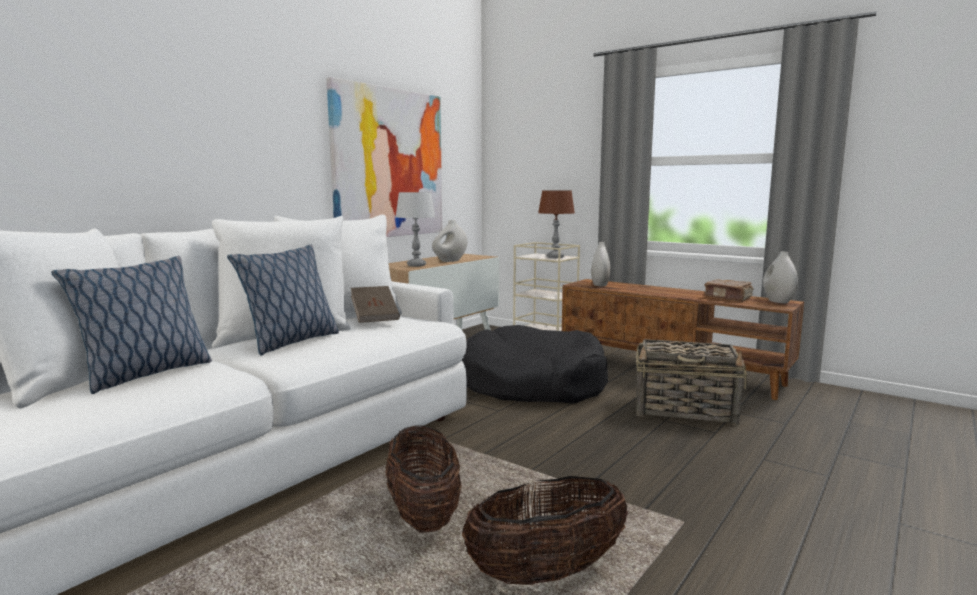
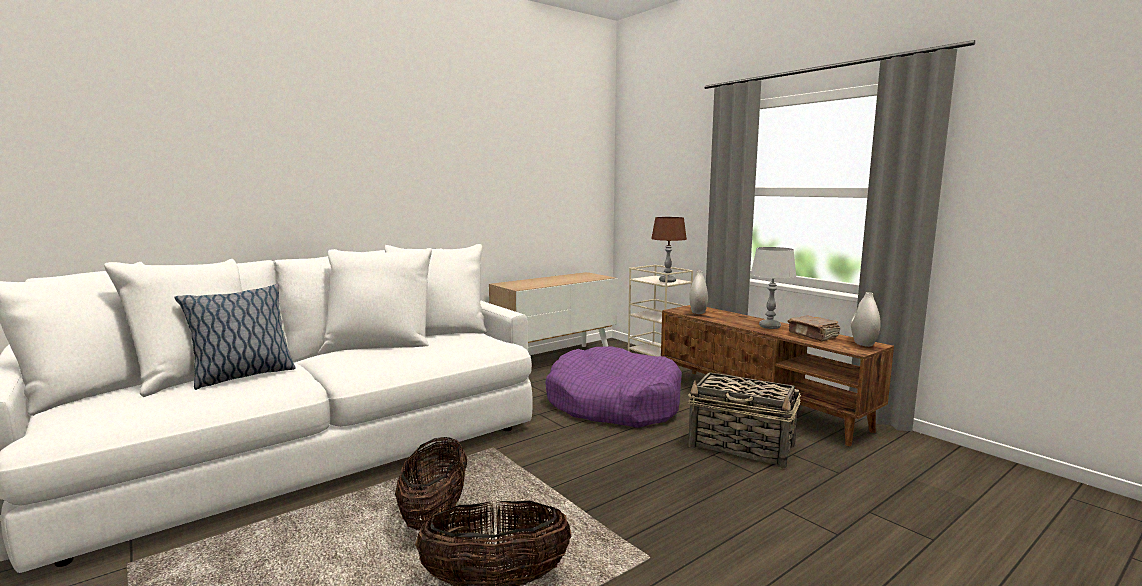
camera: 15 degrees right, 0 degrees up
pillow [227,245,339,356] -> none
picture [327,77,442,237] -> none
brown book [351,286,400,323] -> none
grey table lamp [396,192,436,266] -> grey table lamp moved to [750,247,797,329]
white vase [432,220,467,262] -> none
black dog bed [462,325,608,404] -> purple dog bed [545,347,682,428]

